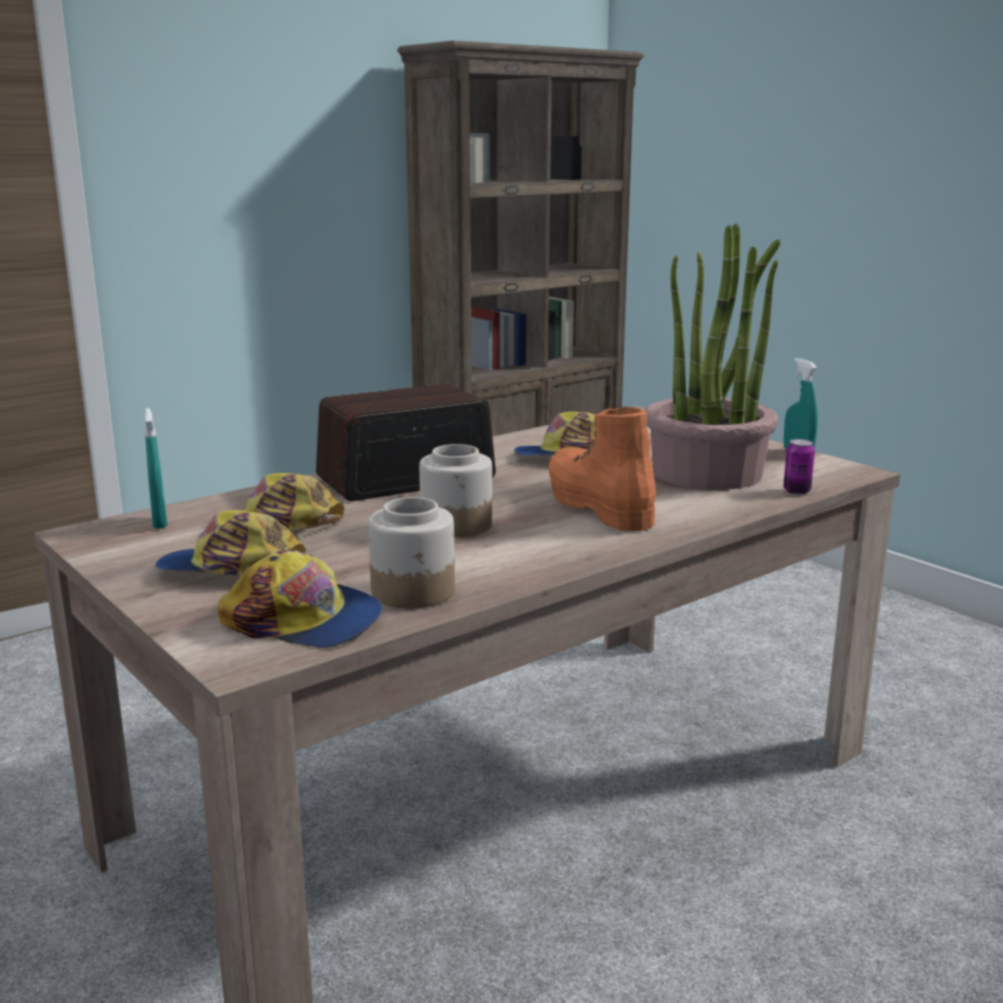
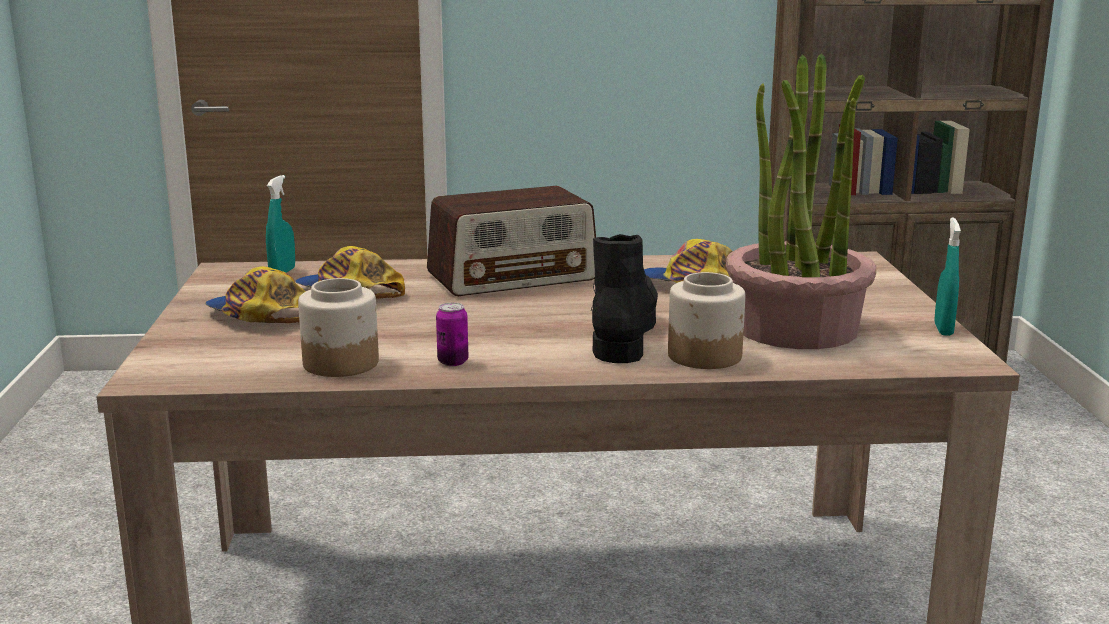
camera: 35 degrees right, 0 degrees up
cap [217,550,382,648] -> none
radio [316,384,496,501] -> radio turned 150 degrees clockwise [427,186,596,296]
jar [419,444,492,537] -> jar moved to [668,272,745,369]
orange boot [549,407,656,531] -> black boot [591,234,658,363]
can [783,439,815,495] -> can moved to [436,302,468,366]

